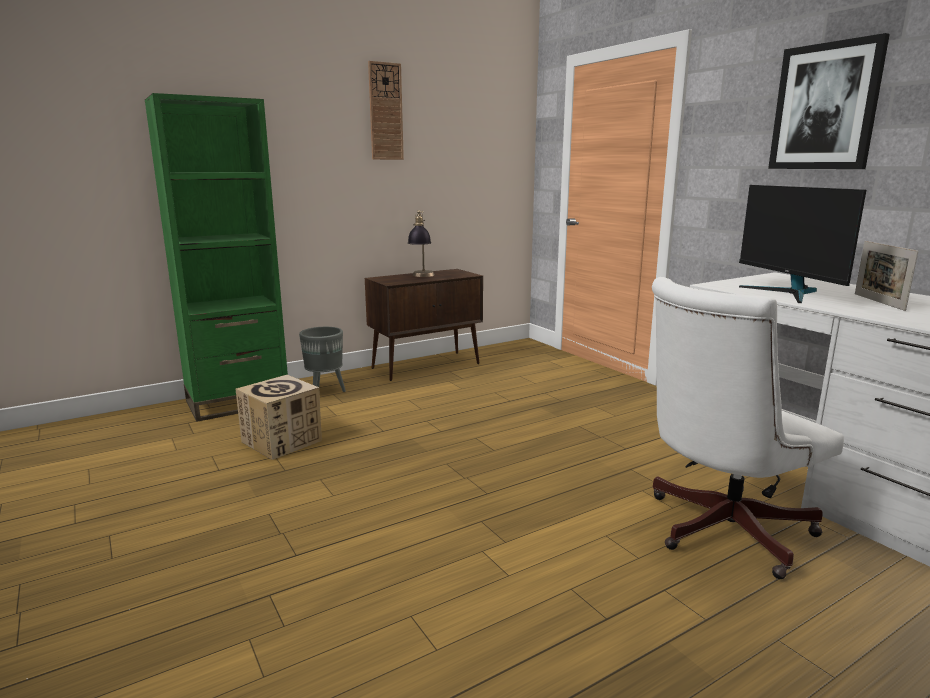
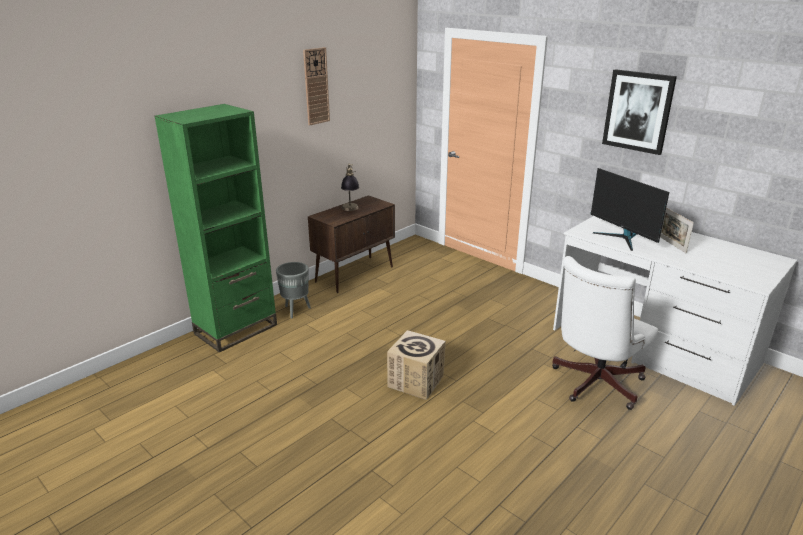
camera: 15 degrees left, 10 degrees up
cardboard box [236,375,322,460] -> cardboard box moved to [387,330,446,400]

